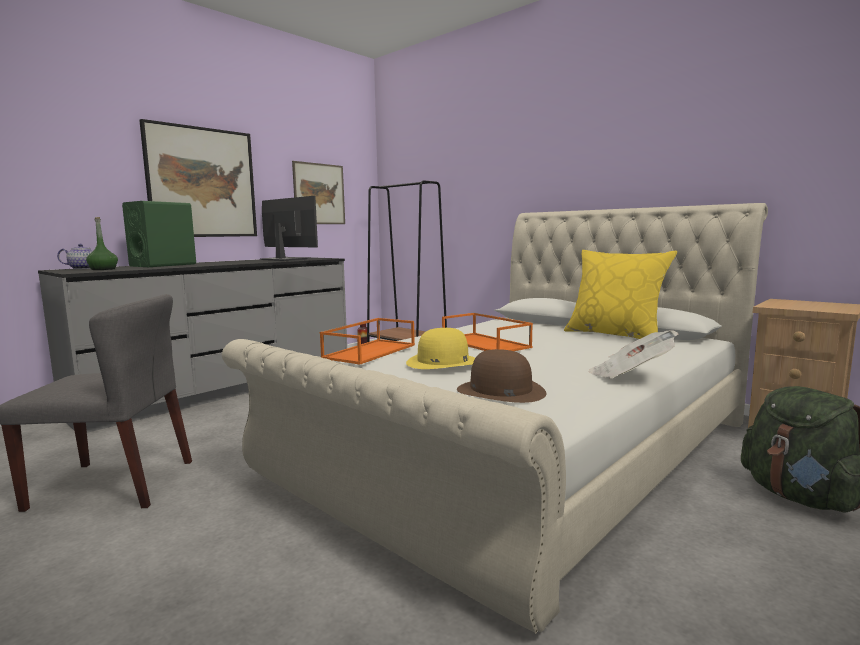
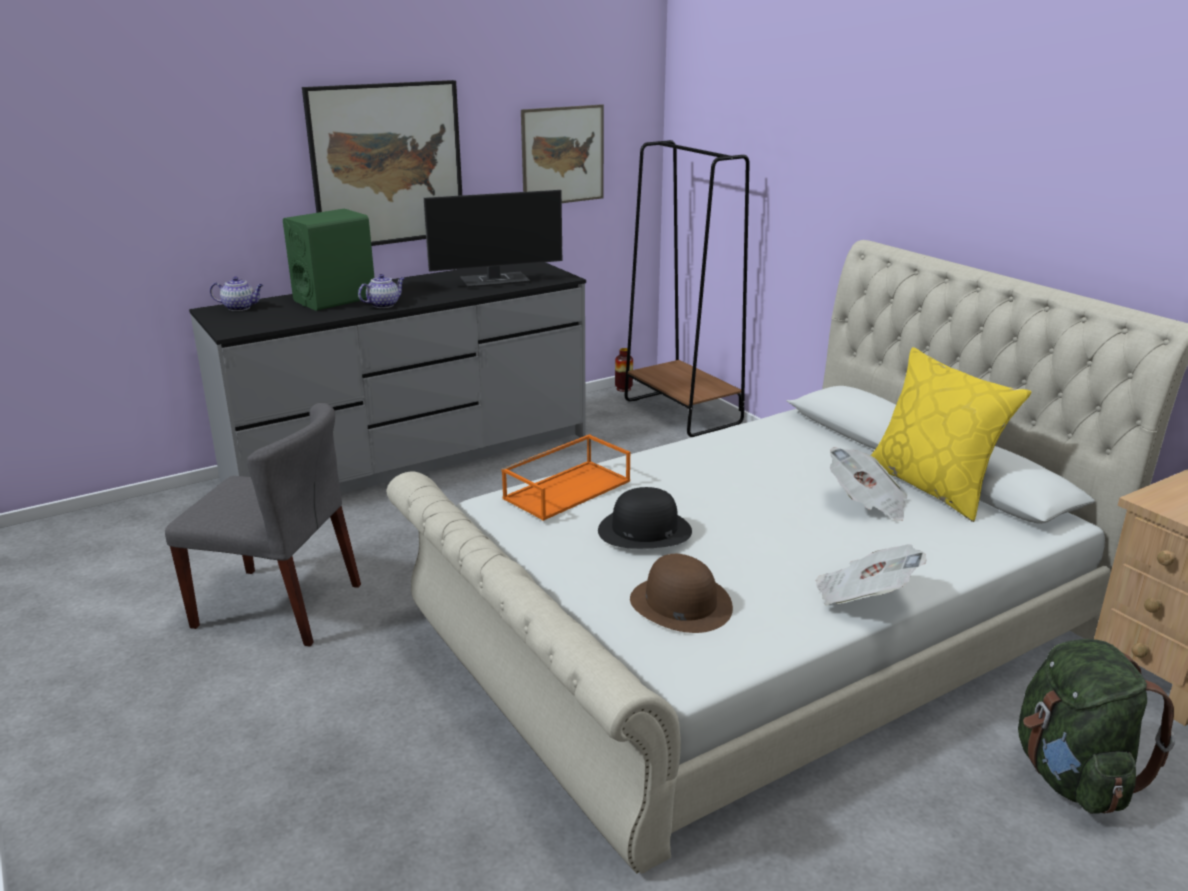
camera: 15 degrees right, 15 degrees up
green bottle [86,217,118,270] -> none
monitor [260,196,318,261] -> monitor turned 105 degrees clockwise [424,190,562,289]
yellow hat [406,328,475,369] -> black hat [598,487,692,549]
orange tray [442,313,533,351] -> none
none -> teapot [358,274,405,308]
none -> newspaper [830,447,907,521]

